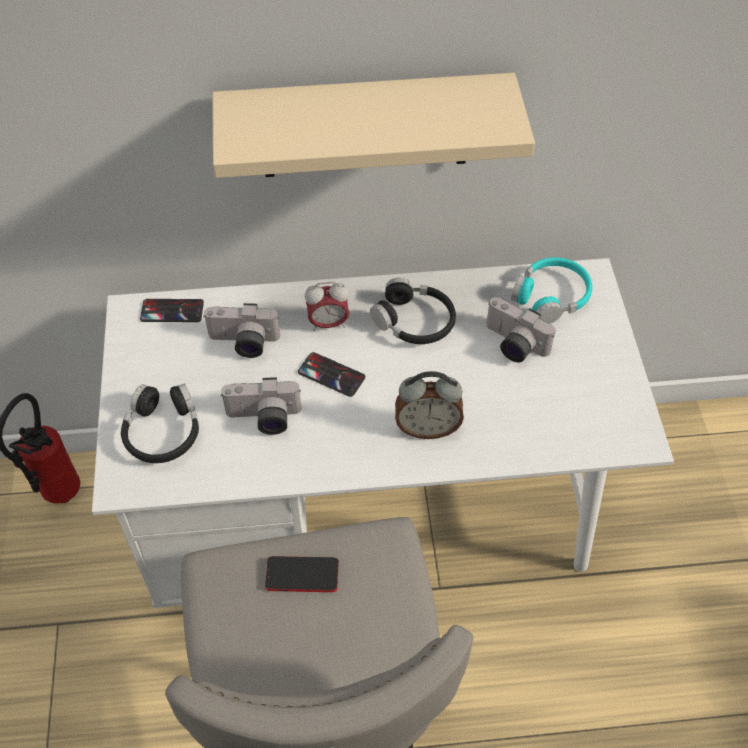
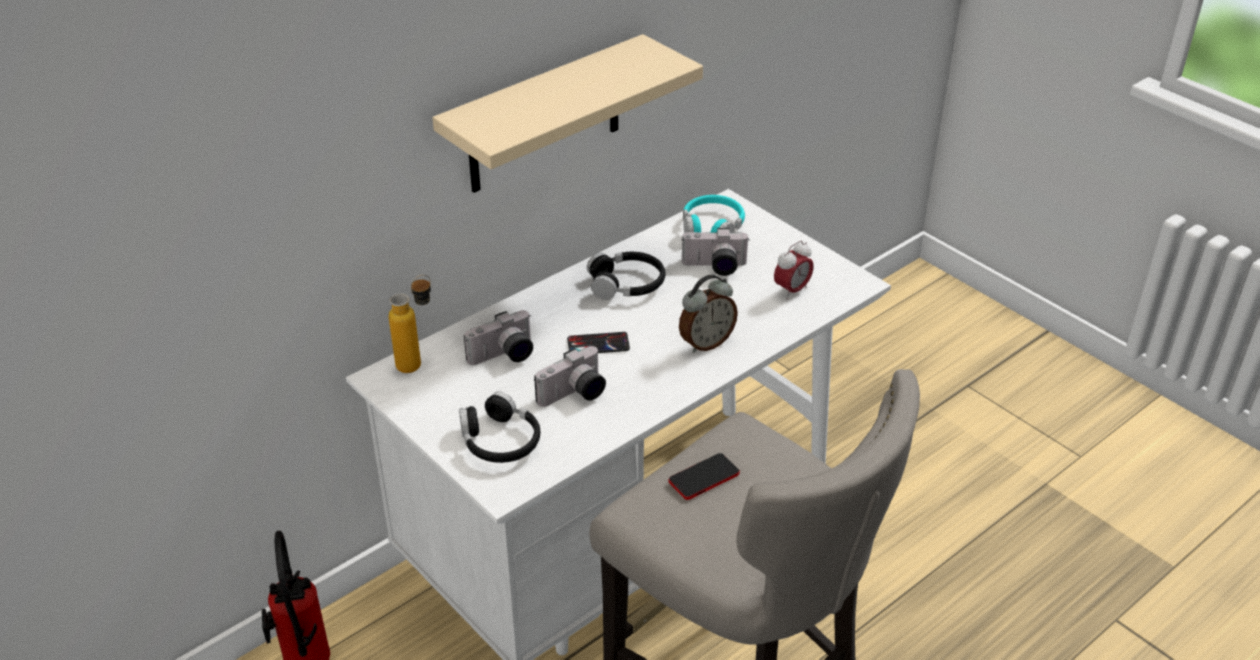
camera: 35 degrees left, 15 degrees down
phone [140,299,204,322] -> bottle [389,275,431,373]
alarm clock [305,282,349,331] -> alarm clock moved to [774,241,814,300]

